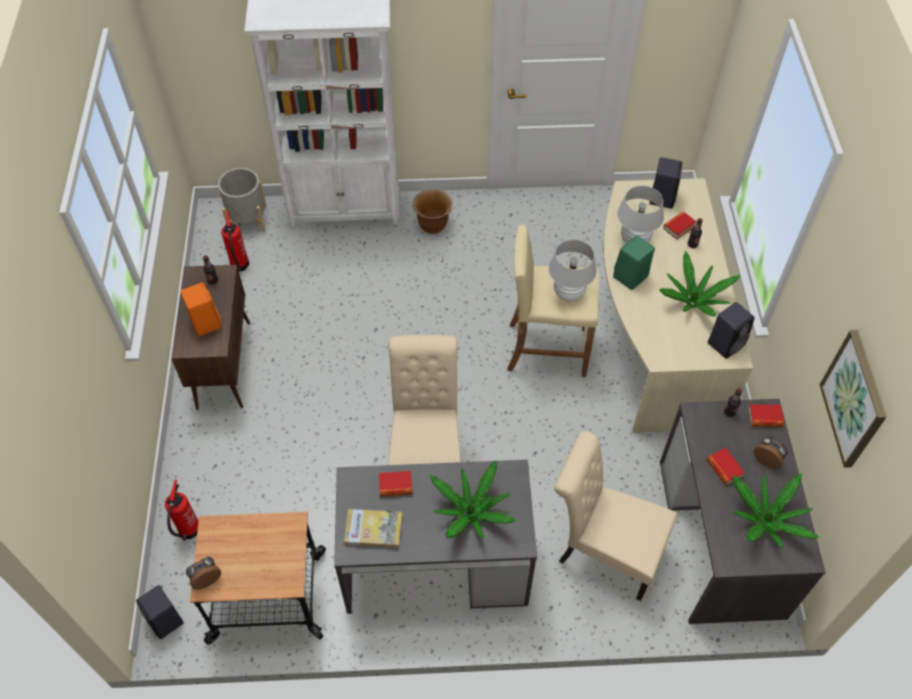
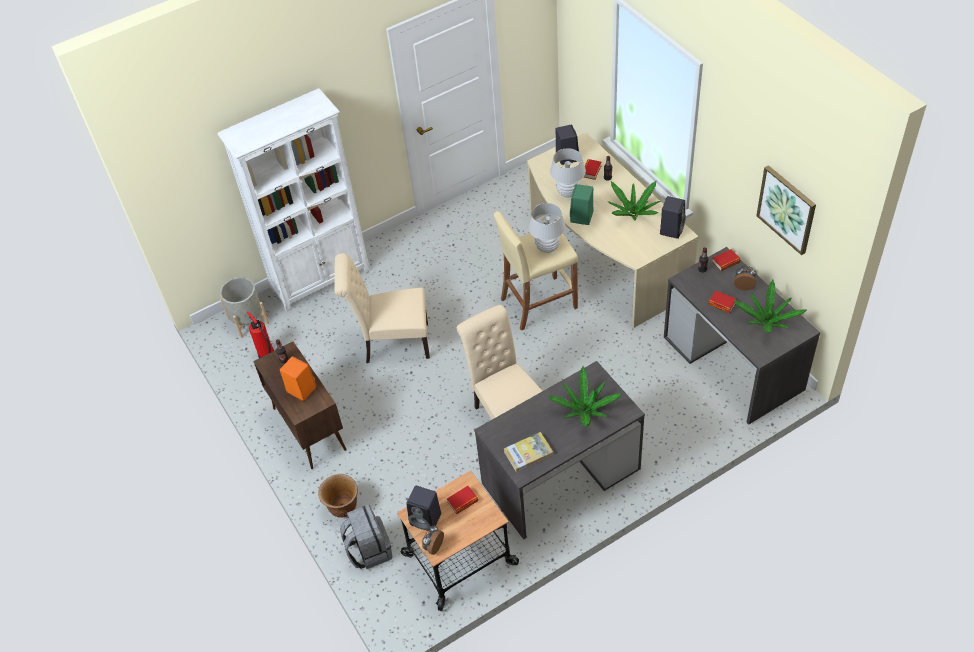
camera: 25 degrees left, 5 degrees down
black speaker [136,585,184,639] -> black speaker moved to [406,486,441,531]
fire extinguisher [165,479,199,540] -> grey backpack [340,504,393,569]
book [379,471,412,497] -> book moved to [447,486,478,514]
brown planter [413,189,452,234] -> brown planter moved to [318,474,358,518]
beige chair [554,431,678,601] -> beige chair moved to [334,253,430,363]

